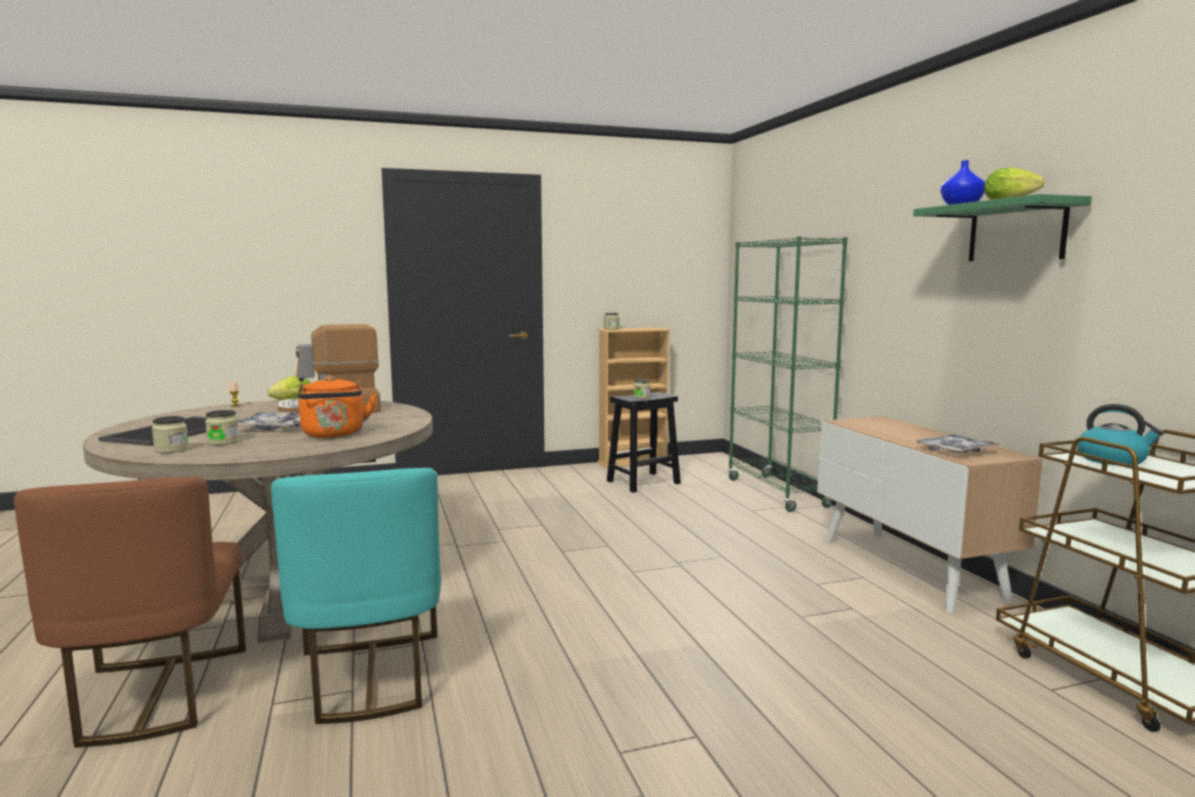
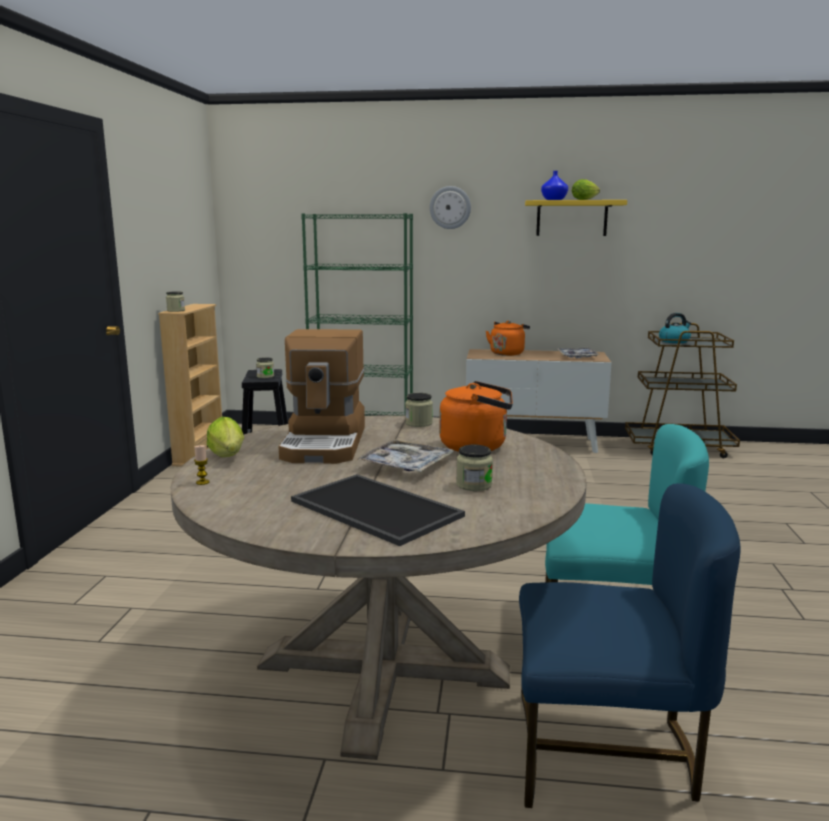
camera: 65 degrees left, 5 degrees up
brown chair [14,477,246,748] -> blue chair [519,483,741,808]
jar [152,416,189,453] -> jar moved to [405,393,433,427]
green shelf [913,194,1092,261] -> yellow shelf [525,200,627,236]
none -> wall clock [430,186,471,229]
none -> orange kettle [486,321,530,356]

